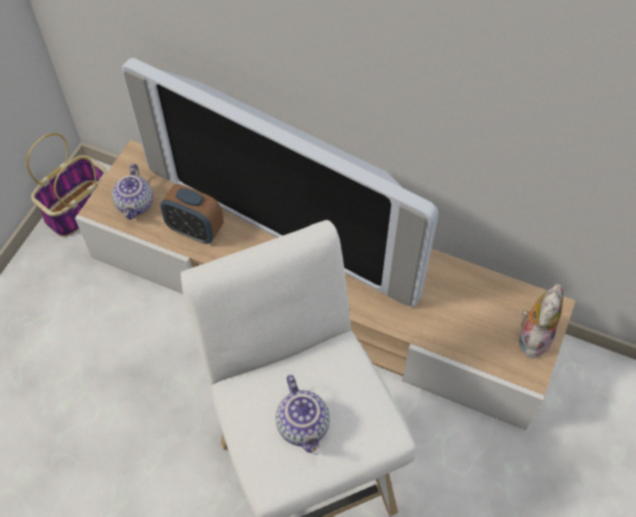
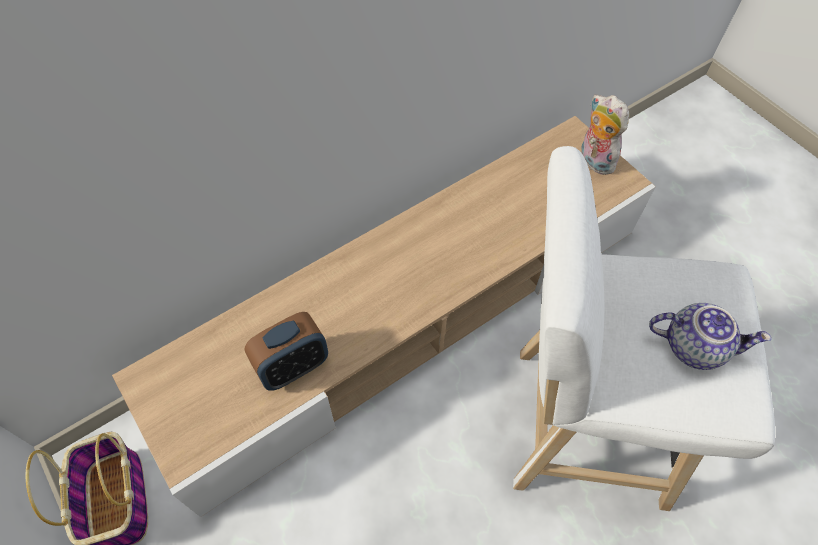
camera: 60 degrees left, 0 degrees up
teapot [112,164,153,220] -> none
television [121,58,439,307] -> none

